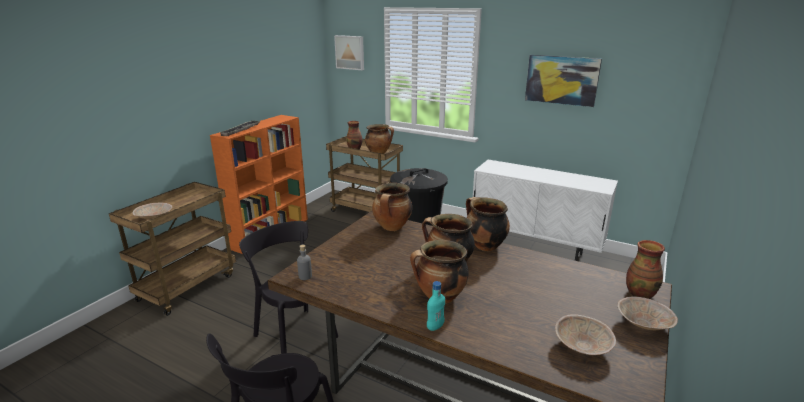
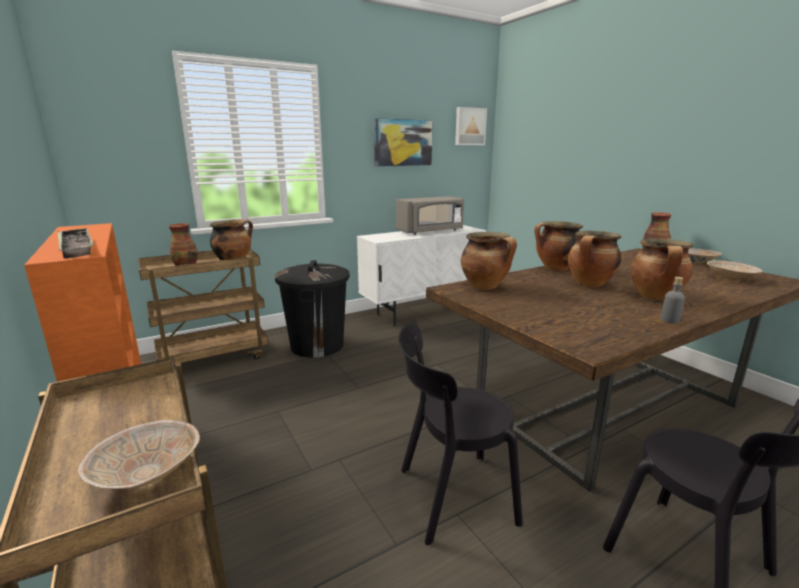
camera: 60 degrees left, 5 degrees down
grey bottle [297,245,312,280] -> grey bottle moved to [660,277,685,324]
picture [334,35,364,70] -> picture moved to [455,107,487,145]
turquoise bottle [427,281,445,331] -> none
none -> grey microwave [396,196,464,235]

